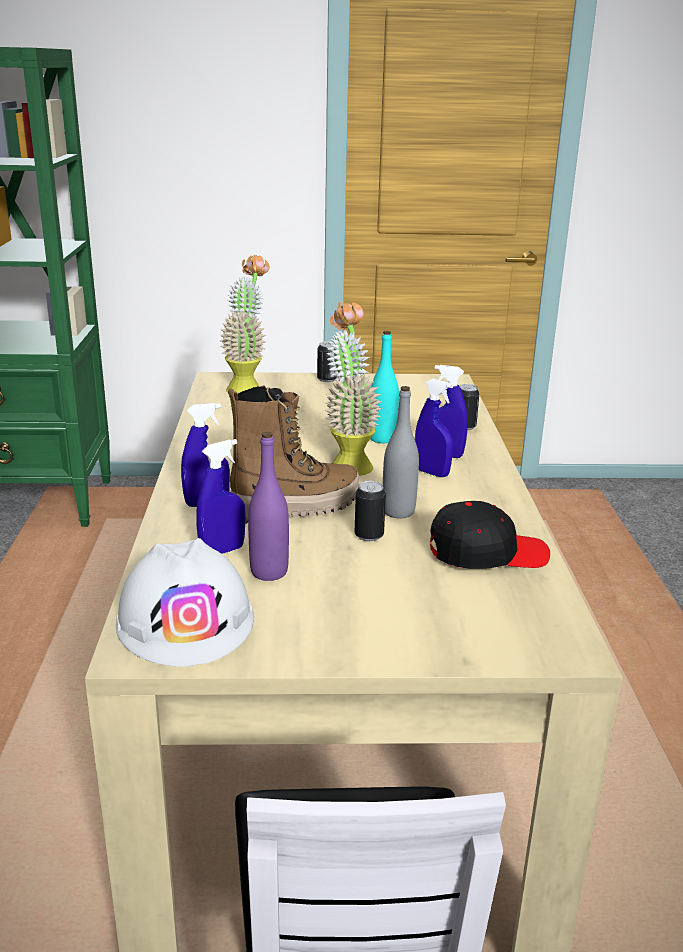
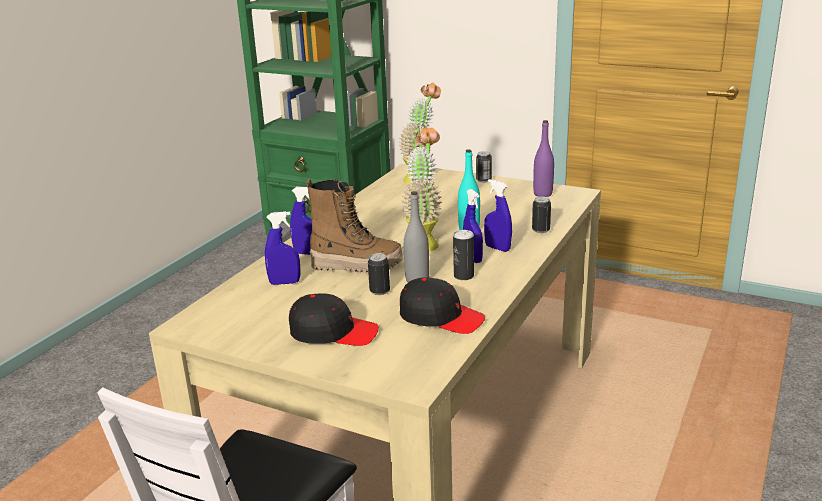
camera: 30 degrees right, 0 degrees up
white hard hat [116,538,254,667] -> none
purple bottle [248,432,289,581] -> purple bottle moved to [533,120,554,197]
none -> black cap [289,294,379,346]
none -> can [453,230,474,280]

